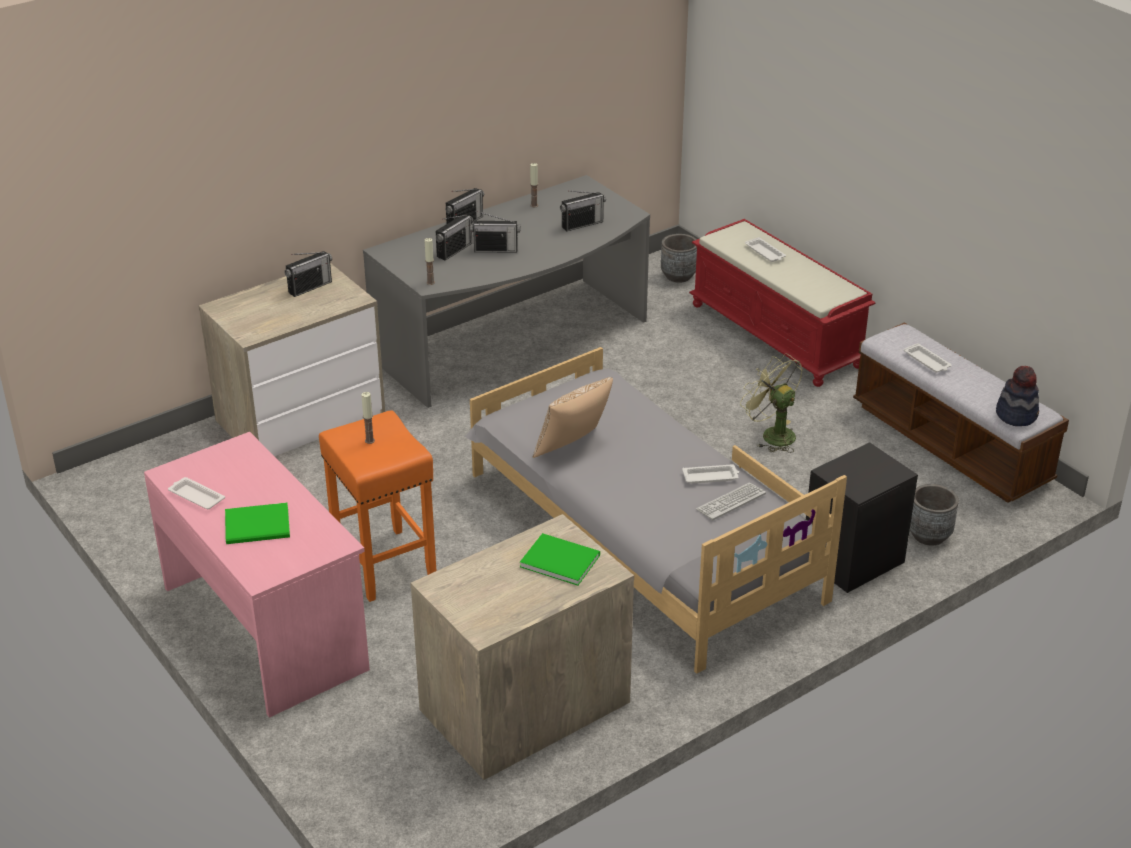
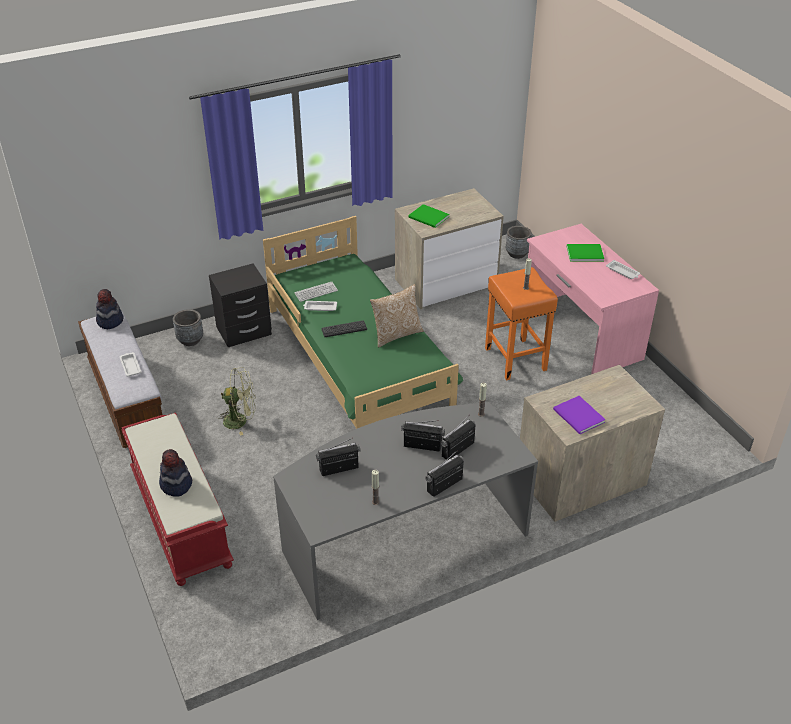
camera: 170 degrees left, 5 degrees up
radio [284,251,332,297] -> purple book [553,396,606,434]
grey bed [464,347,847,674] -> green bed [263,216,463,429]
grey planter [661,234,697,283] -> grey planter moved to [506,226,532,259]
green fan [740,353,803,453] -> green fan turned 60 degrees counterclockwise [217,367,255,436]
white tray [745,237,786,262] -> hat [159,449,192,496]
none -> keyboard [322,320,367,337]

